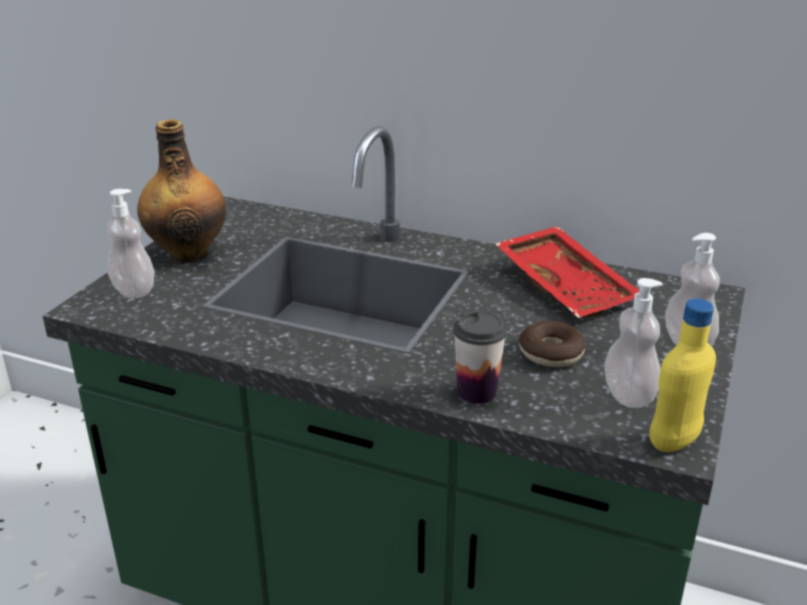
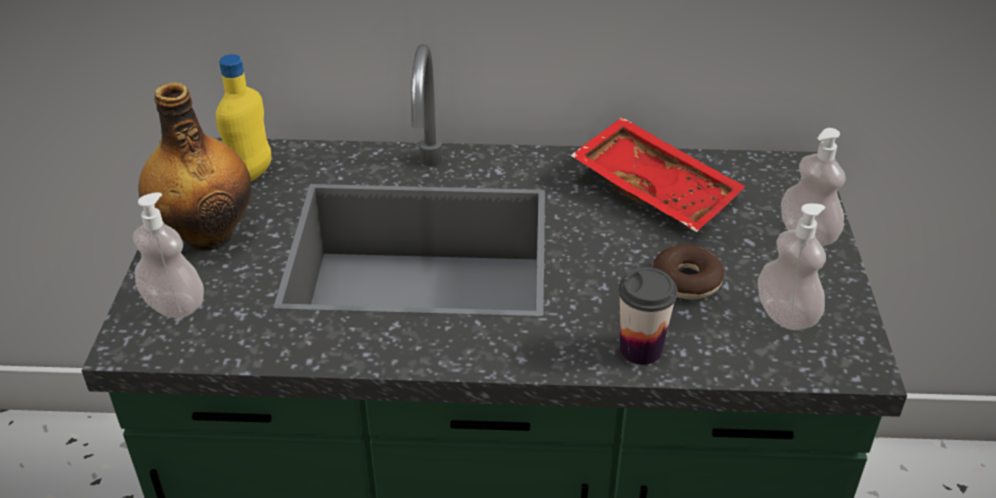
camera: 20 degrees left, 10 degrees up
yellow bottle [649,299,716,452] -> yellow bottle moved to [216,54,272,181]

